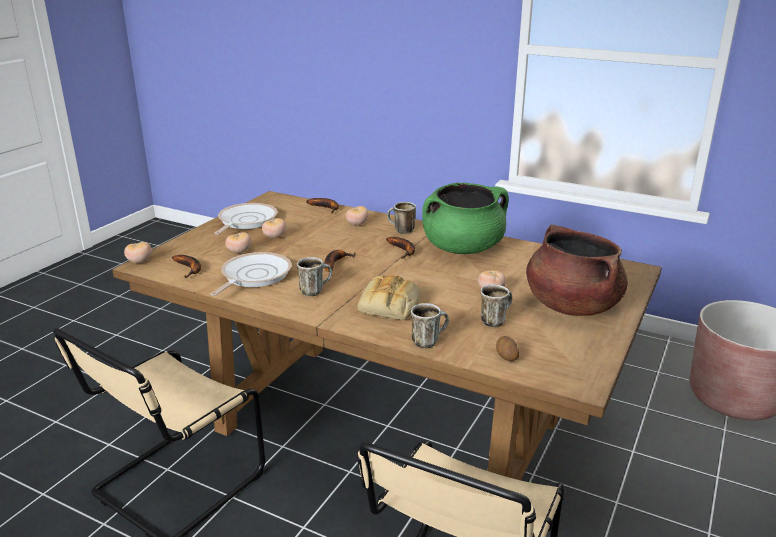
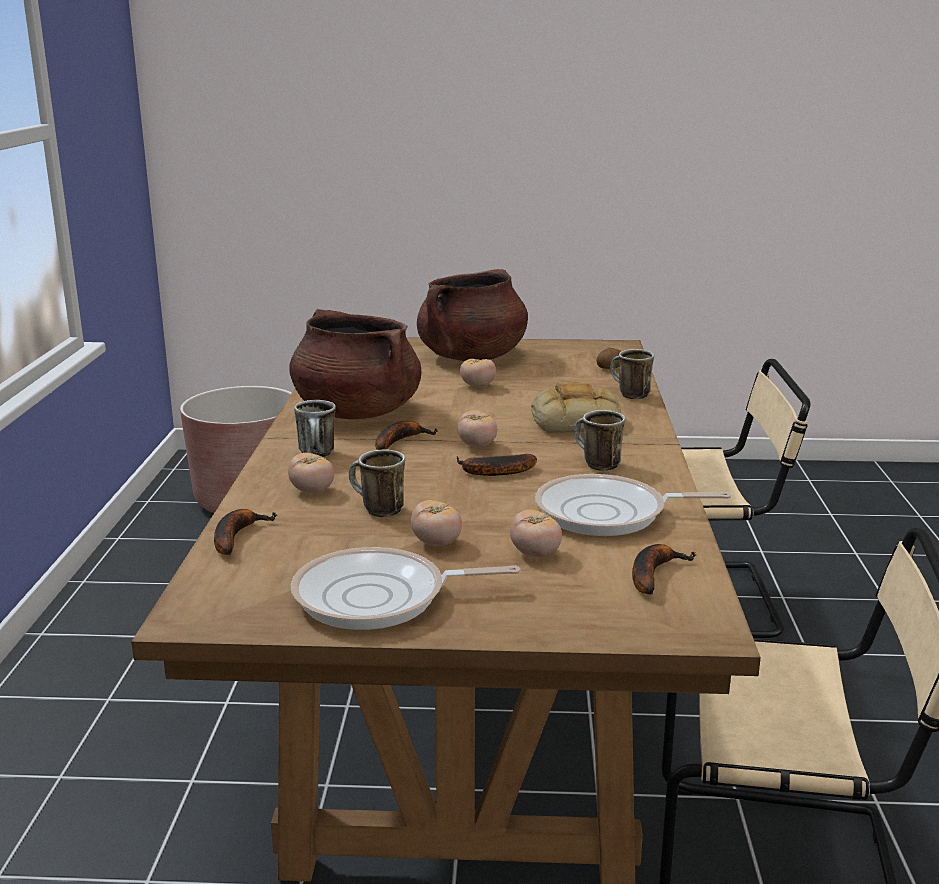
camera: 115 degrees left, 5 degrees down
tomato [124,242,152,263] -> tomato moved to [457,410,497,447]
green cooking pot [422,182,509,254] -> brown cooking pot [289,309,421,419]
mug [480,285,512,327] -> mug moved to [349,450,405,517]

